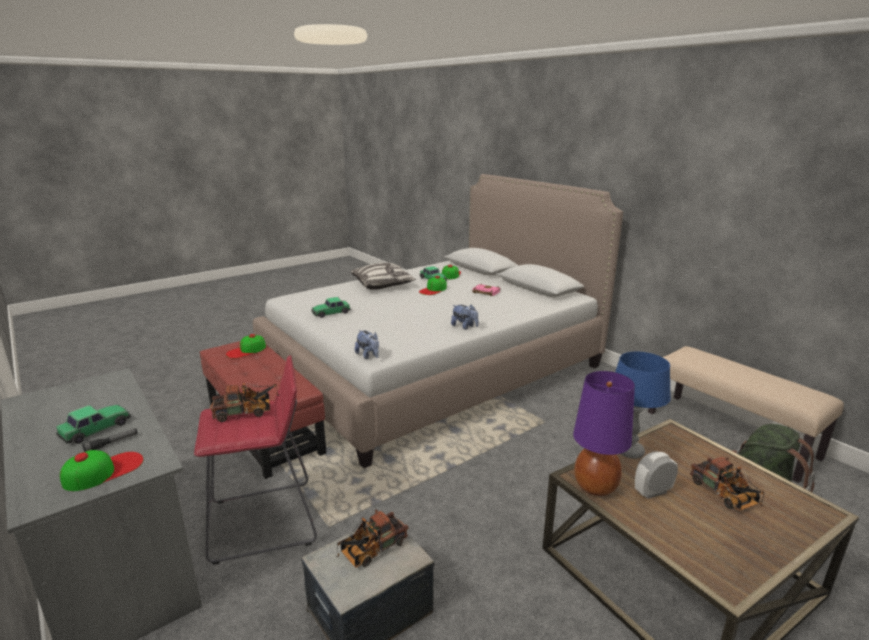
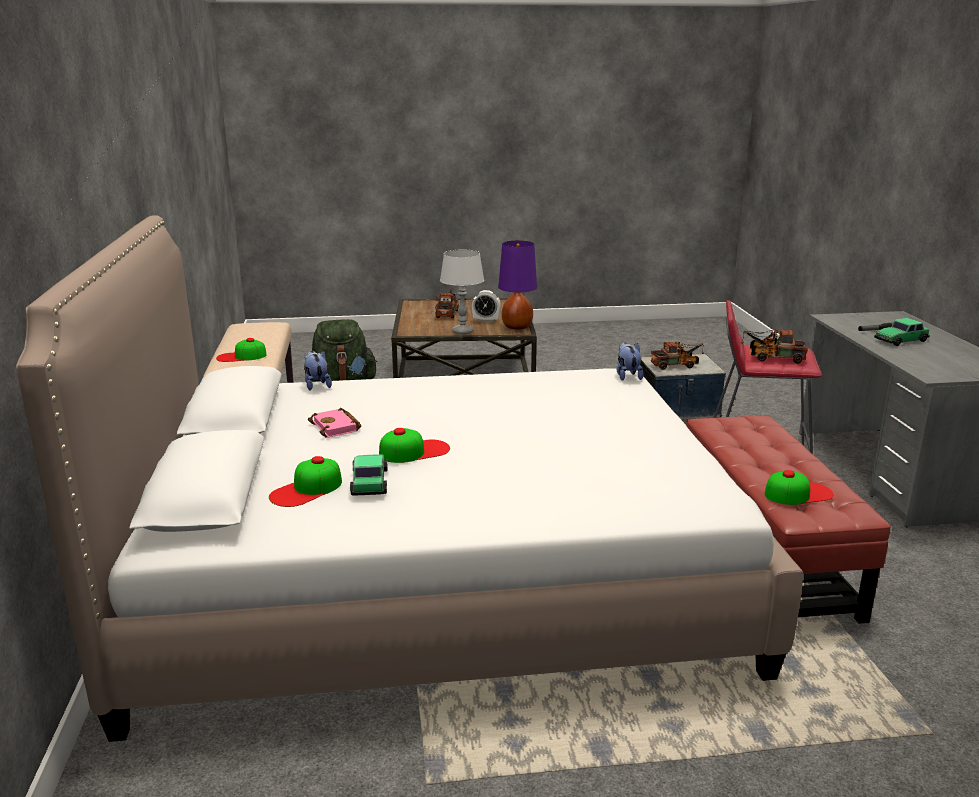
camera: 150 degrees left, 0 degrees up
cap [60,450,143,491] -> cap moved to [216,338,266,362]
toy car [311,297,351,318] -> none
pillow [351,263,416,290] -> none
plush toy [451,304,479,330] -> plush toy moved to [304,351,332,391]
blue table lamp [615,352,671,459] -> grey table lamp [440,250,484,335]

